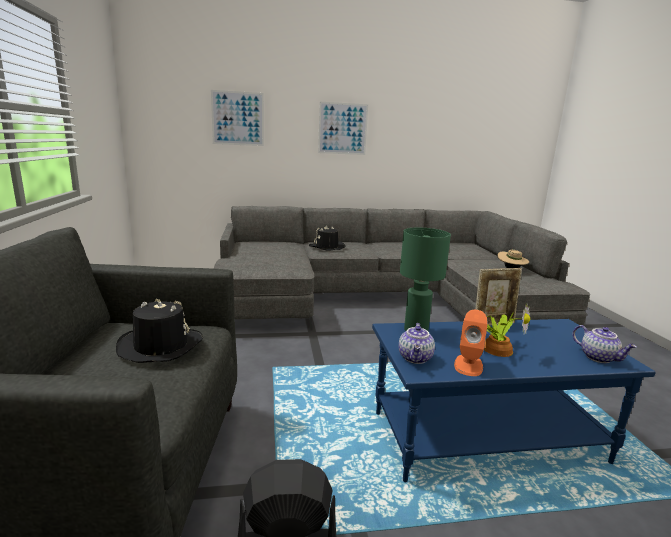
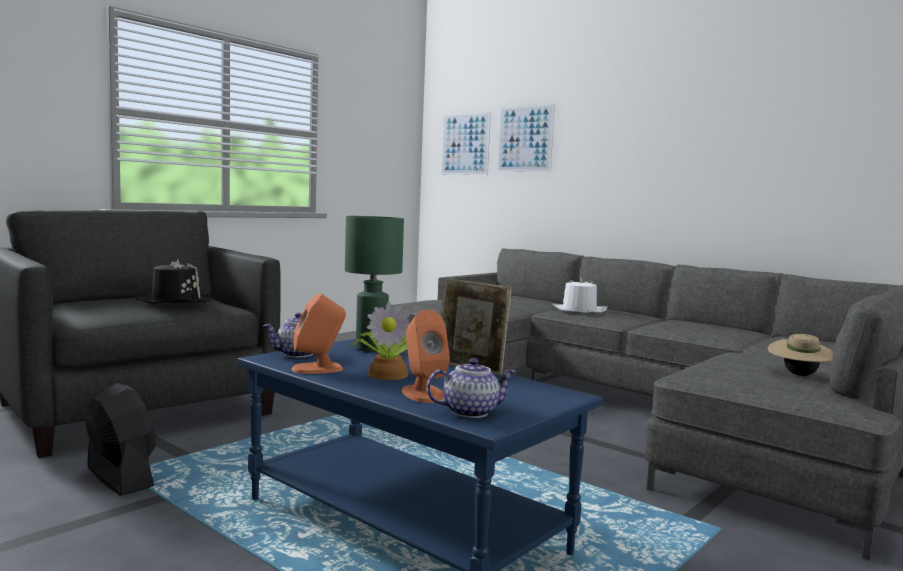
camera: 50 degrees right, 10 degrees down
black hat [309,226,346,251] -> white hat [553,277,607,313]
picture [318,102,368,155] -> picture moved to [441,112,491,175]
teapot [572,325,637,363] -> teapot turned 120 degrees counterclockwise [426,358,517,418]
none -> orange speaker [402,310,450,403]

